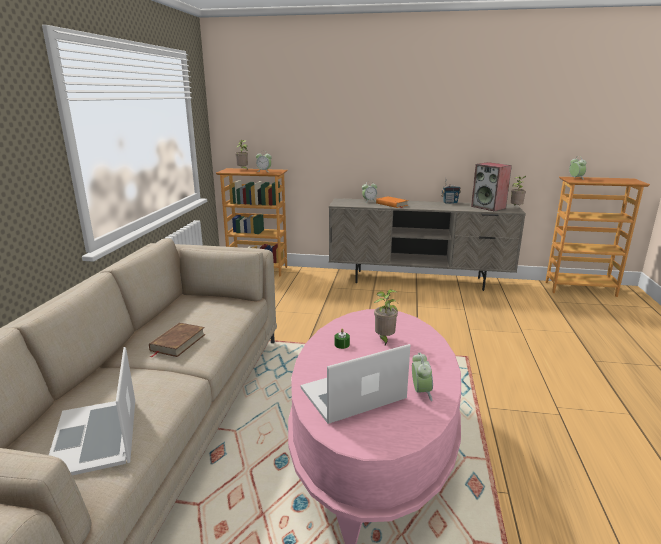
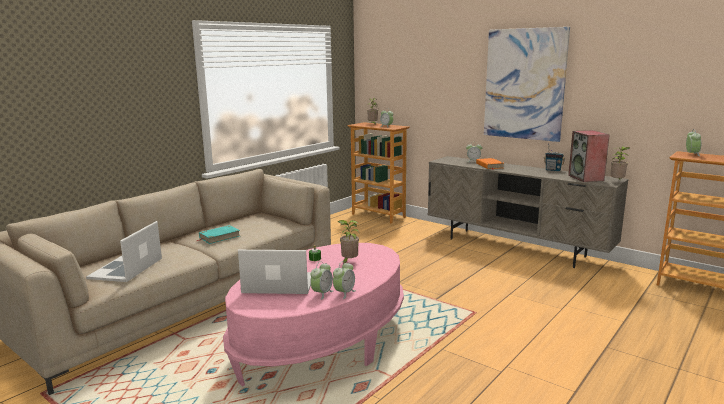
camera: 30 degrees right, 5 degrees down
brown book [149,322,205,357] -> turquoise book [197,225,240,244]
none -> alarm clock [333,261,356,299]
none -> picture [484,27,570,142]

